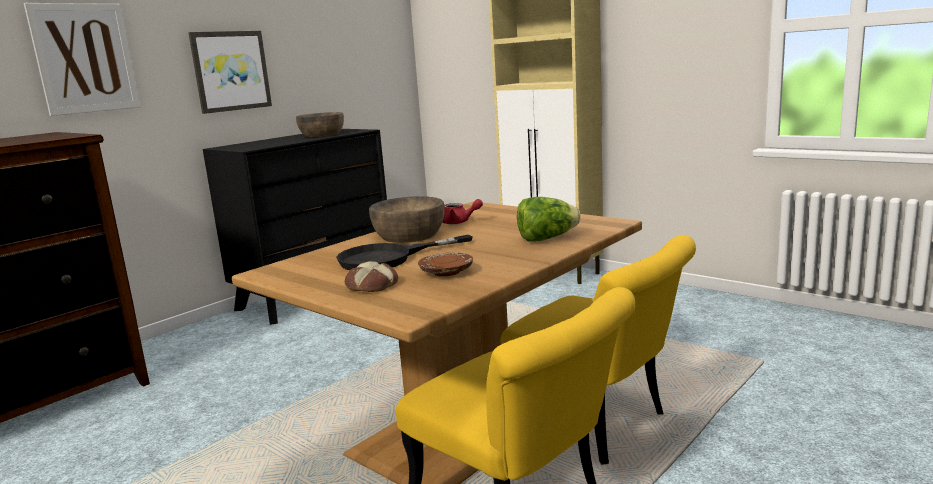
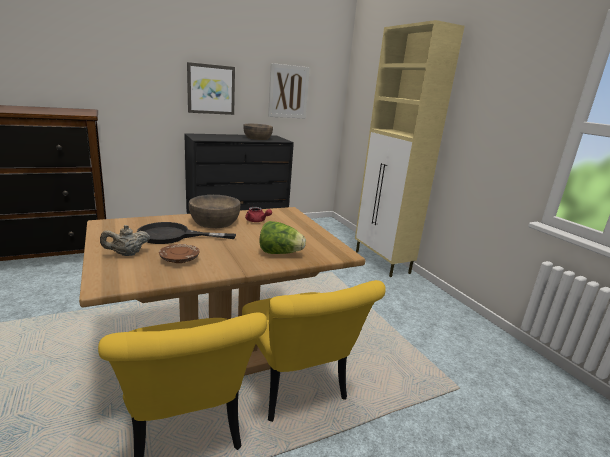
camera: 20 degrees right, 5 degrees up
picture [24,3,140,116] -> picture moved to [268,63,310,119]
bread [345,261,398,292] -> beige teapot [100,225,150,256]

